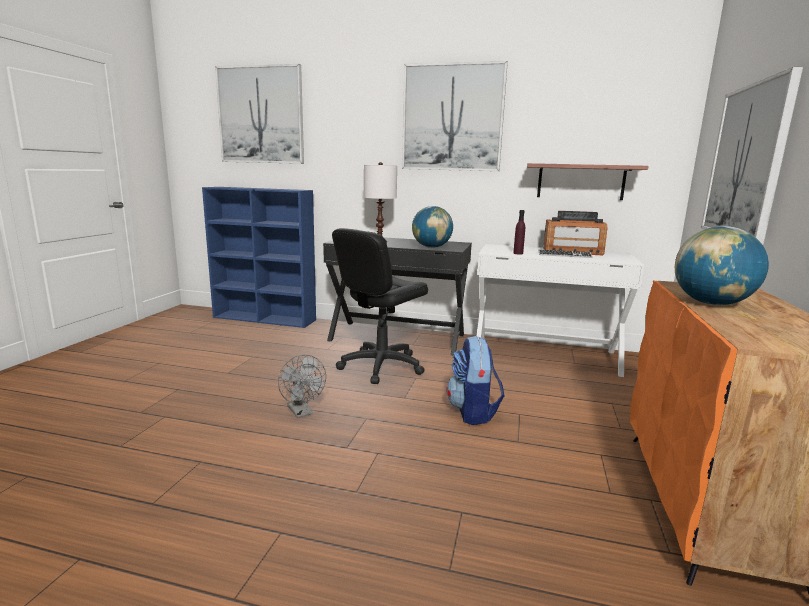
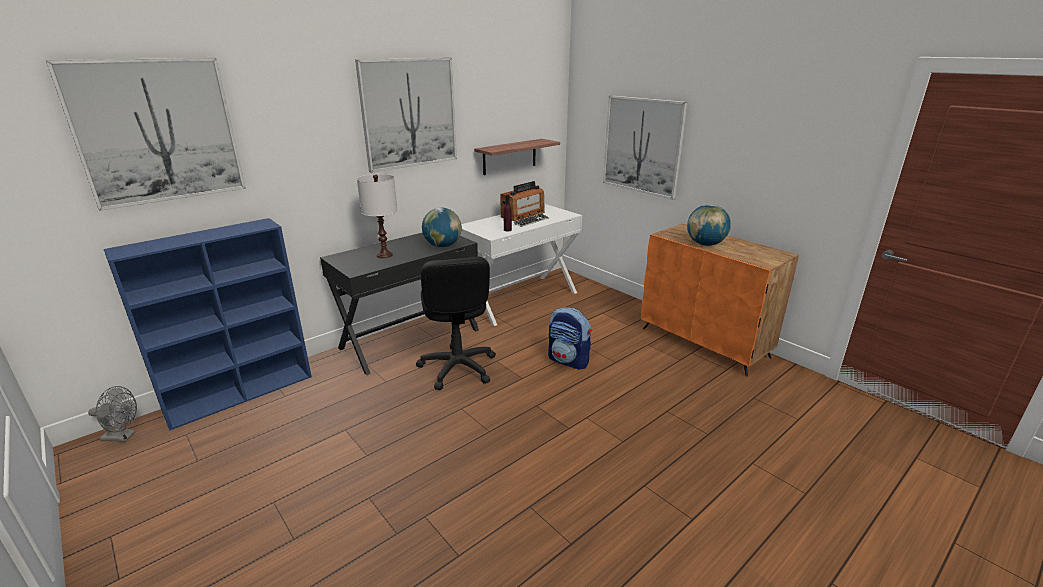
camera: 55 degrees left, 10 degrees up
grey fan [278,355,326,418] -> grey fan moved to [88,386,137,442]

